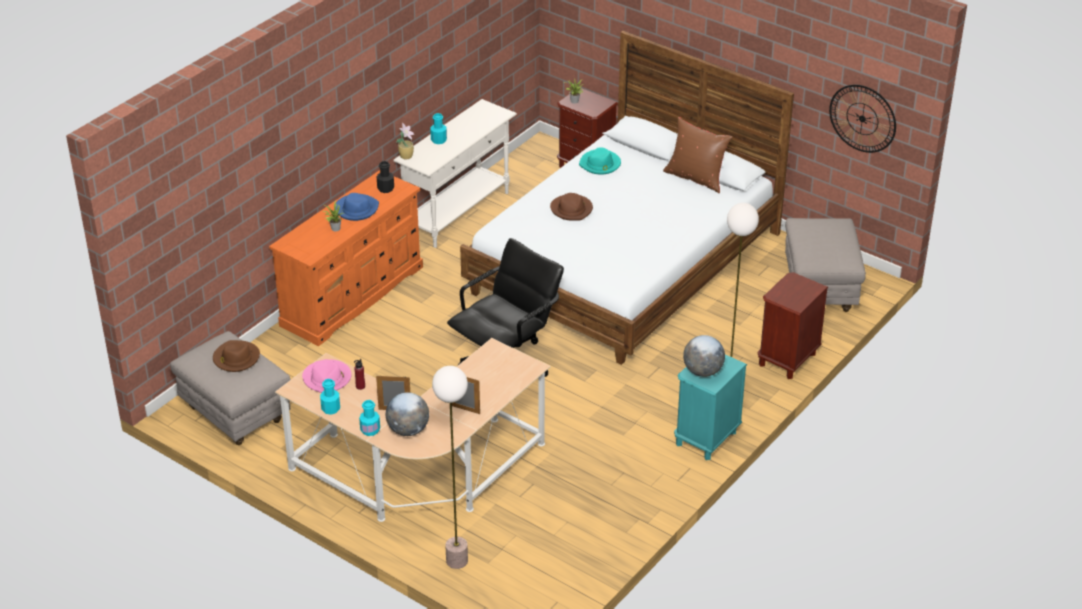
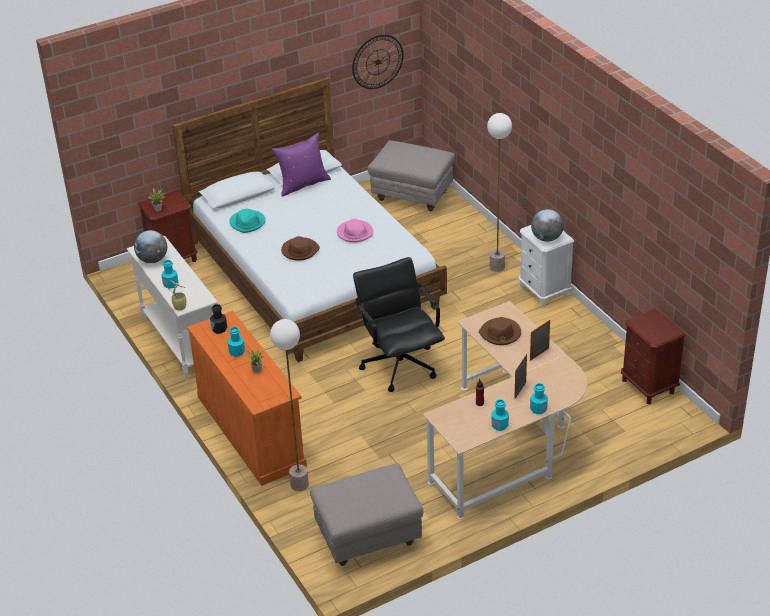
camera: 65 degrees left, 0 degrees up
brown hat [213,340,260,372] -> brown hat moved to [479,317,521,345]
pink hat [302,359,352,393] -> pink hat moved to [337,219,373,243]
blue hat [336,193,379,221] -> turquoise bottle [228,327,245,357]
globe [386,392,429,436] -> globe moved to [134,230,167,263]
floor lamp [432,366,468,569] -> floor lamp moved to [270,319,309,491]
brown pillow [663,117,733,193] -> purple pillow [272,133,331,197]
turquoise nightstand [674,354,747,460] -> white nightstand [518,225,574,307]
brown nightstand [758,272,828,379] -> brown nightstand moved to [621,308,686,404]

